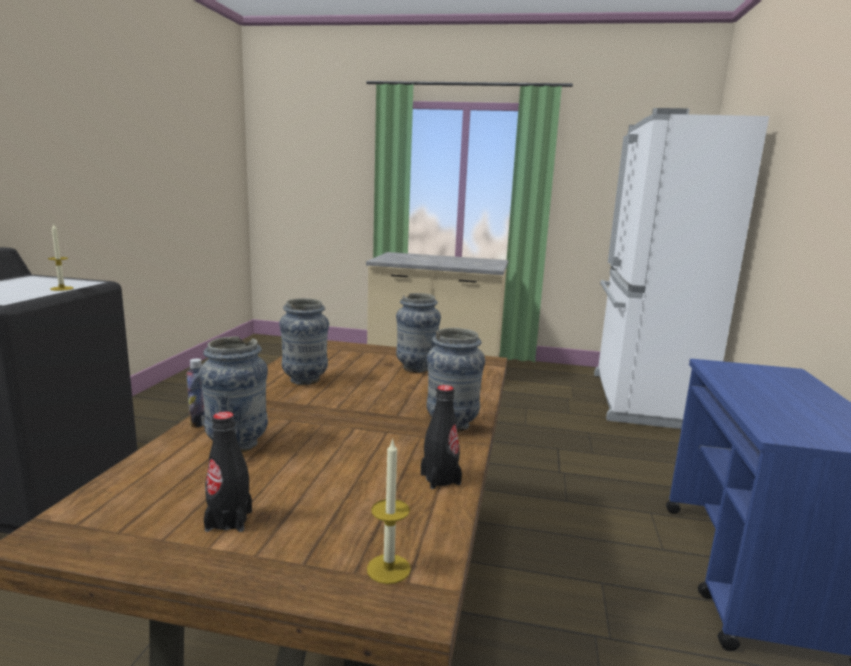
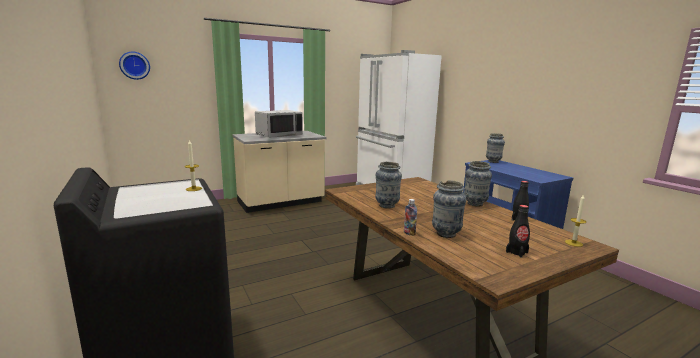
camera: 40 degrees left, 0 degrees up
vase [396,293,441,373] -> vase moved to [486,133,505,163]
none -> wall clock [119,51,150,80]
none -> grey microwave [255,110,303,138]

